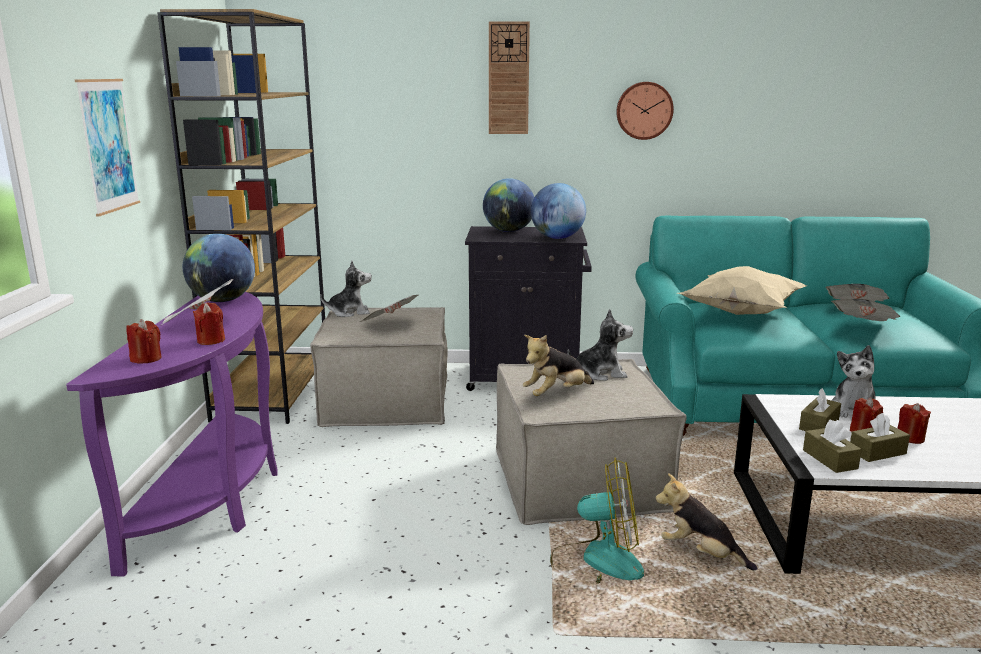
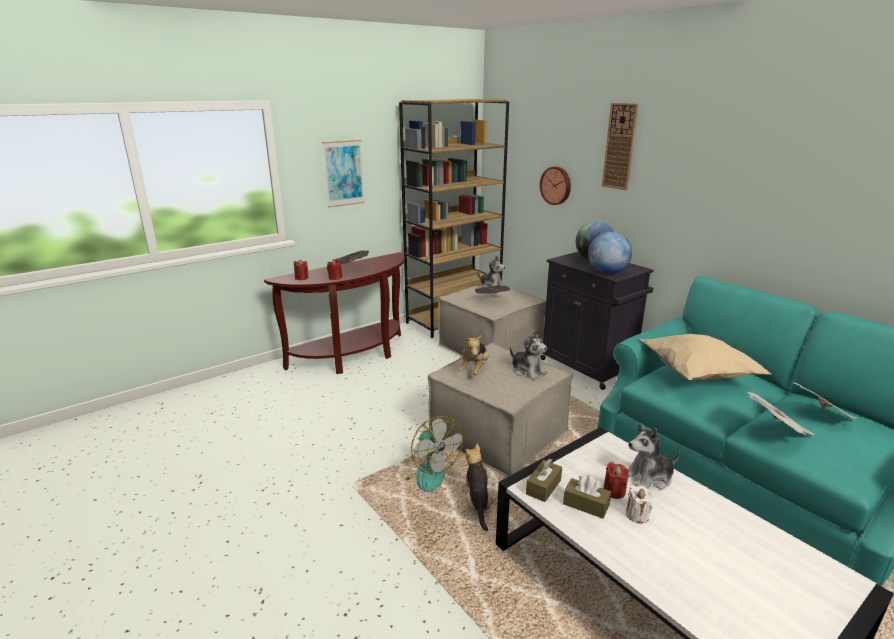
camera: 50 degrees right, 5 degrees up
purple console table [66,292,278,577] -> brown console table [264,252,405,374]
globe [183,234,255,302] -> none
plush toy [523,335,594,396] -> plush toy turned 90 degrees counterclockwise [459,335,489,375]
wall clock [616,82,674,140] -> wall clock moved to [540,167,571,205]
brown tissue box [799,388,841,431] -> none
red candle [898,403,931,444] -> white candle [625,485,653,524]

